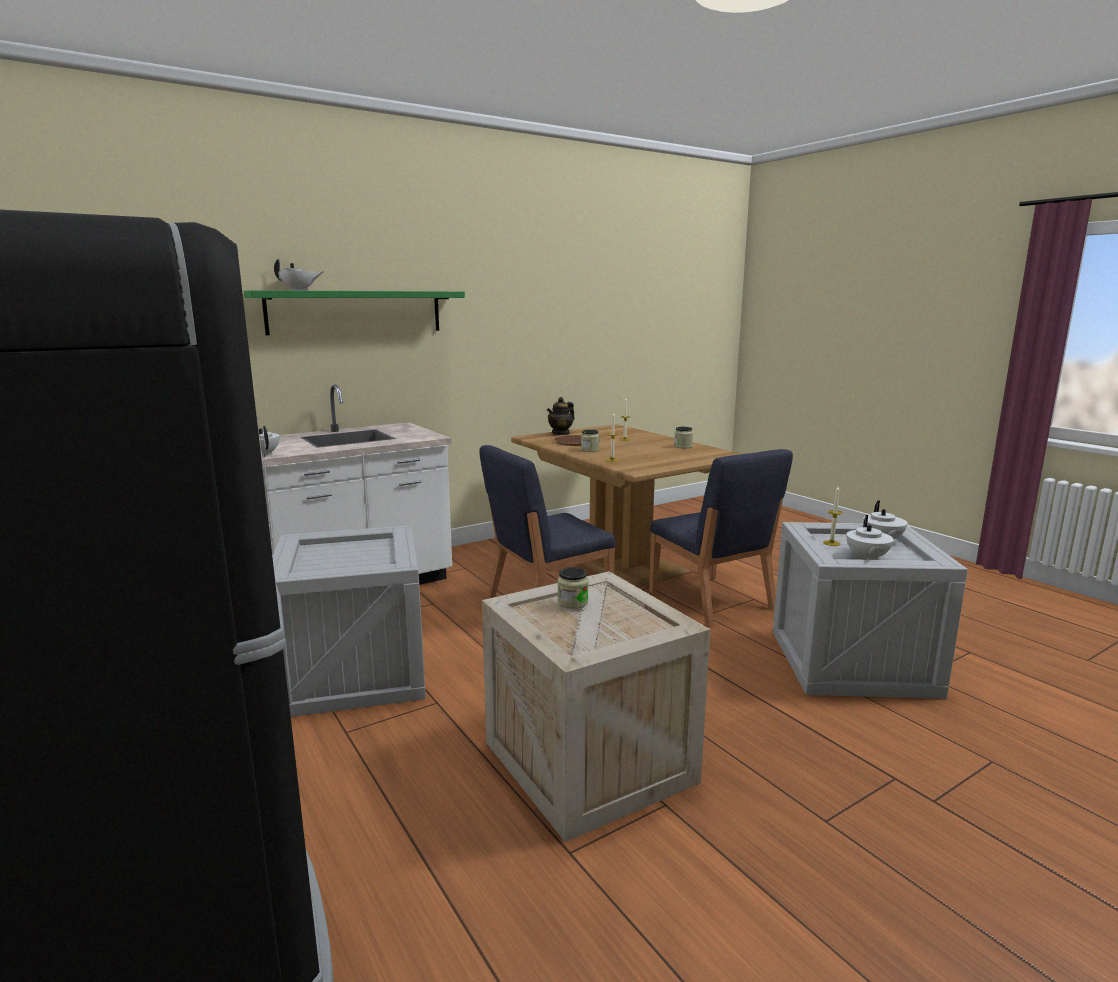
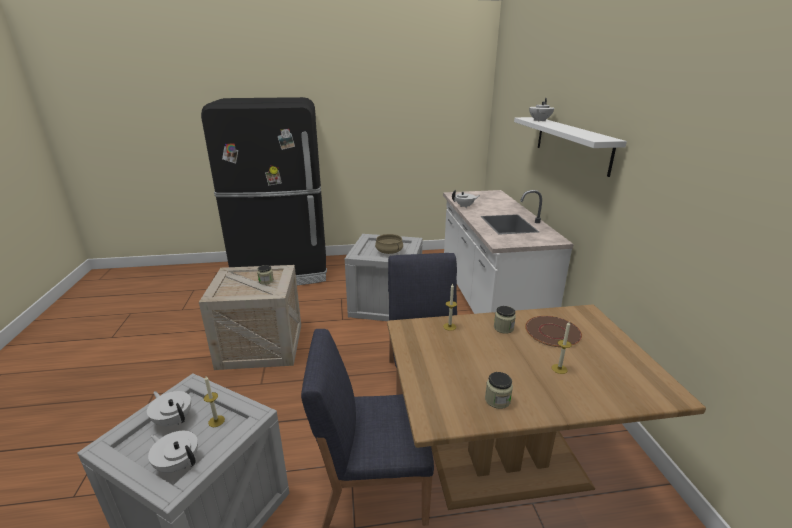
camera: 115 degrees right, 10 degrees up
green shelf [244,290,465,335] -> white shelf [514,117,627,177]
teapot [547,397,575,435] -> none
none -> beige cooking pot [375,234,403,254]

